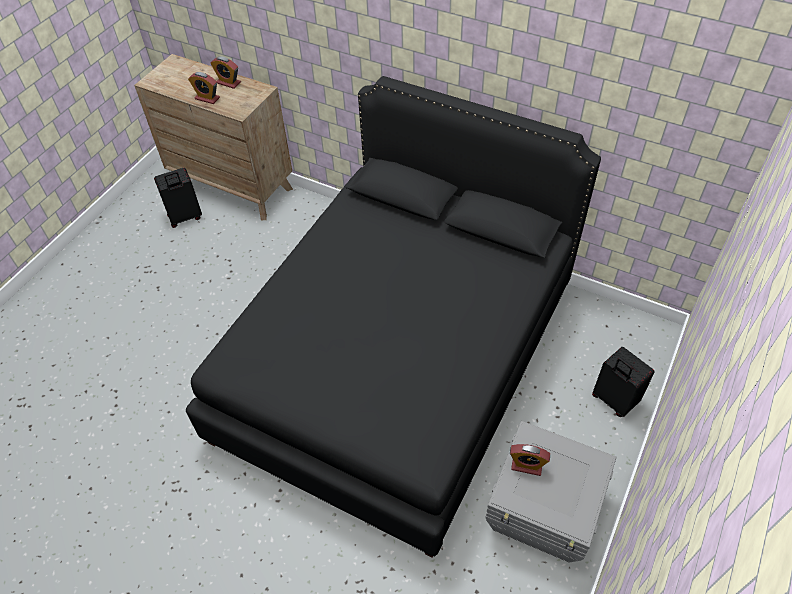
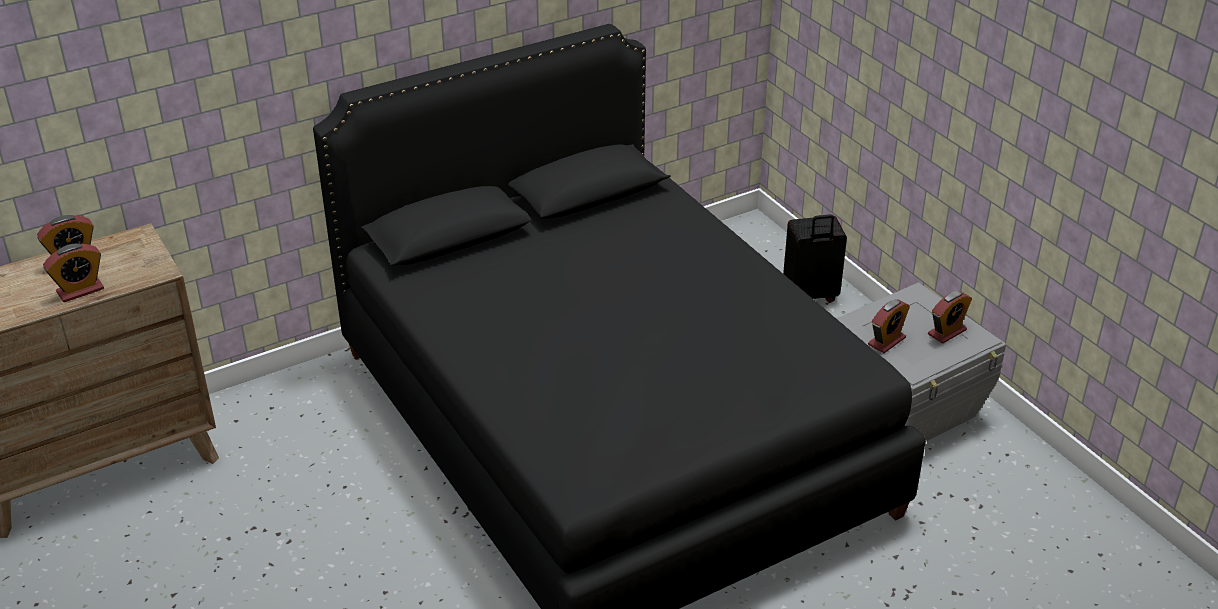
camera: 60 degrees left, 15 degrees down
black suitcase [154,168,202,228] -> none
none -> alarm clock [928,291,972,344]

